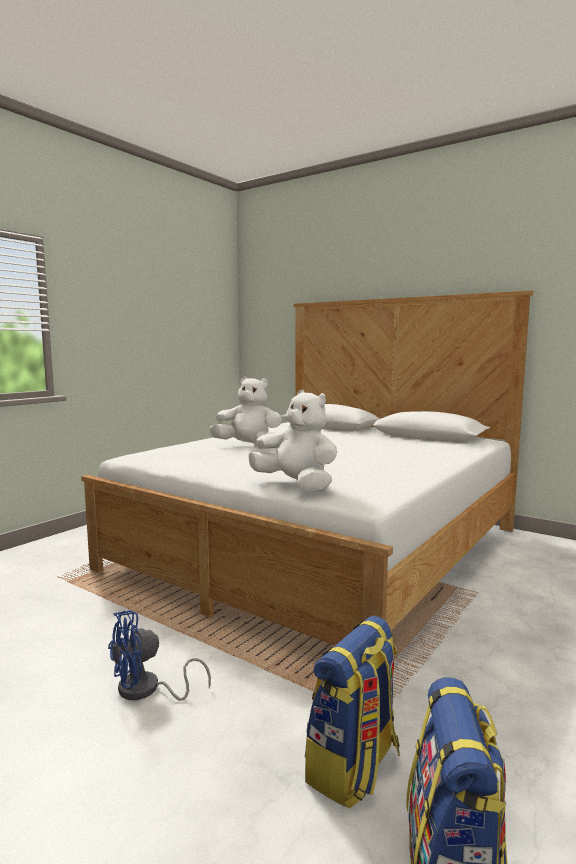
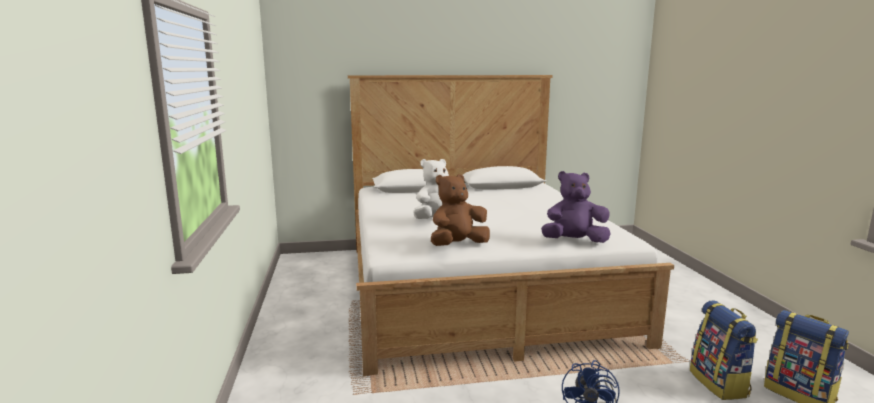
camera: 45 degrees left, 5 degrees up
white plush toy [249,390,337,492] -> purple plush toy [541,171,611,243]
none -> brown plush toy [431,174,490,246]

